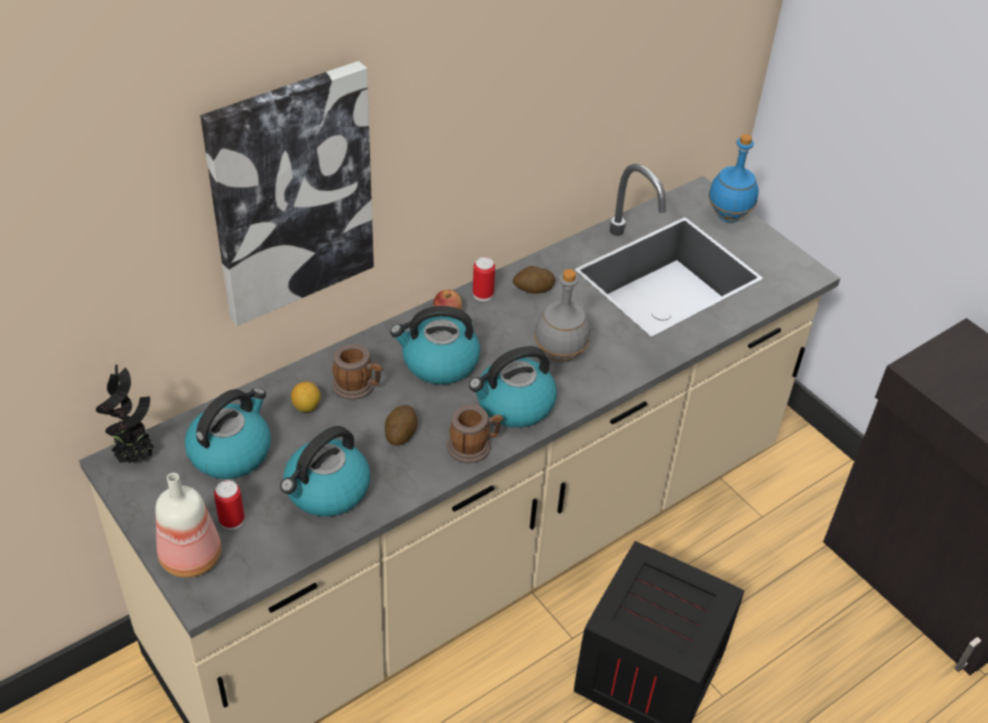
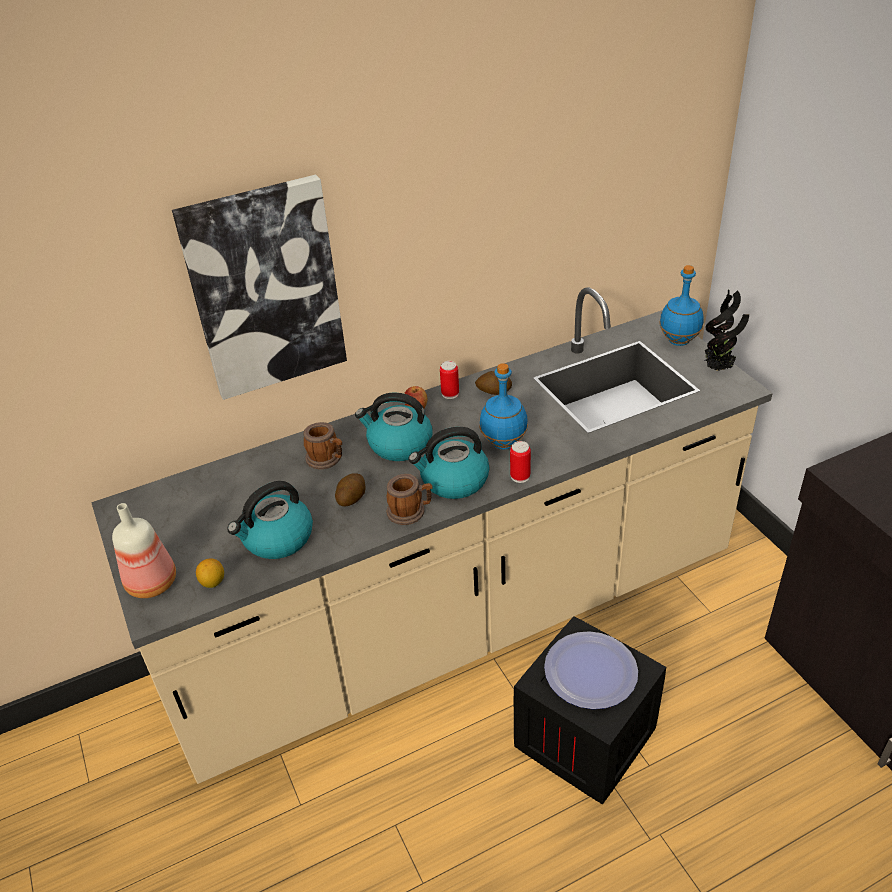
camera: 15 degrees right, 5 degrees down
potted plant [96,364,154,463] -> potted plant moved to [705,290,749,371]
kettle [185,388,271,479] -> none
can [214,480,245,530] -> can moved to [510,441,531,483]
lemon [291,382,321,412] -> lemon moved to [196,558,224,588]
grey bottle [534,269,590,363] -> blue bottle [479,363,528,450]
none -> plate [544,631,638,709]

